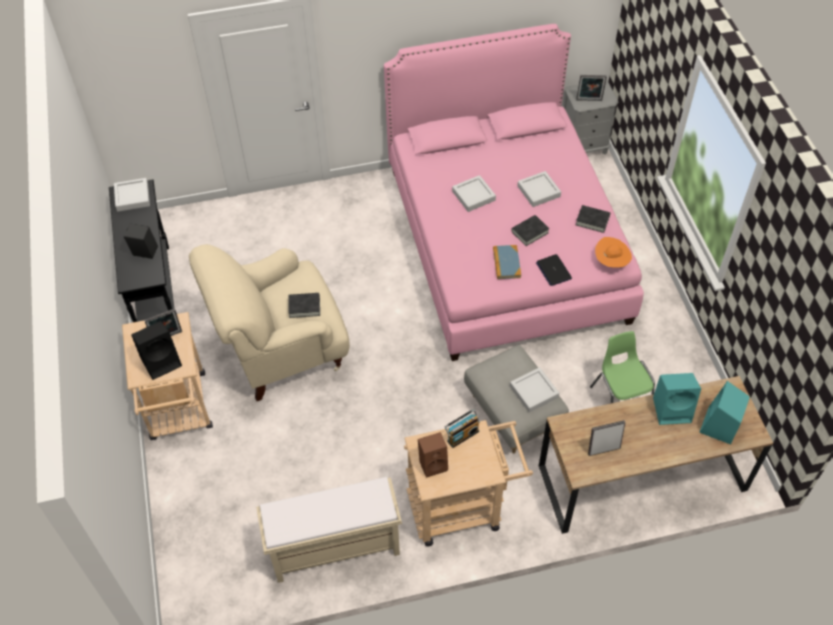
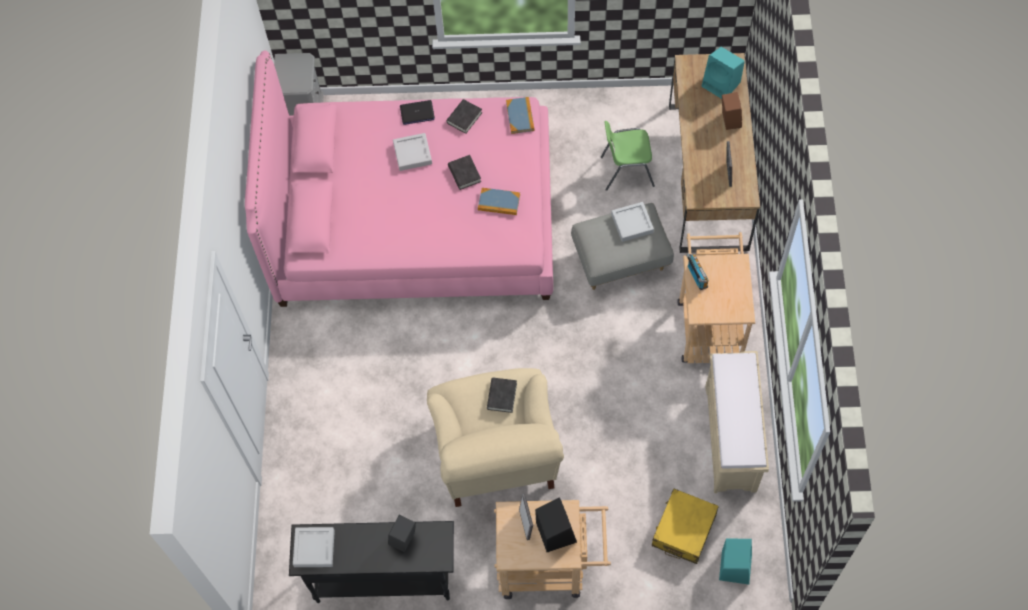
camera: 75 degrees left, 10 degrees up
brown speaker [418,432,448,478] -> brown speaker moved to [722,92,742,130]
grey tray [452,175,496,212] -> none
laptop [536,254,572,286] -> laptop moved to [400,100,435,125]
picture frame [576,75,607,101] -> none
orange hat [595,237,632,268] -> book [506,97,534,134]
turquoise speaker [653,373,701,425] -> turquoise speaker moved to [719,539,752,585]
none -> yellow suitcase [652,489,719,564]

